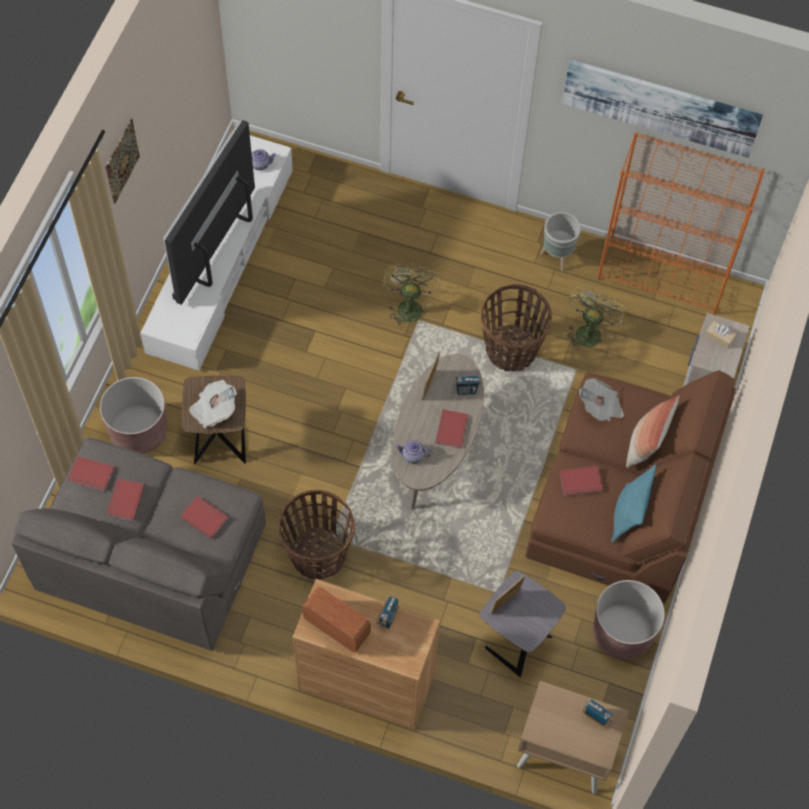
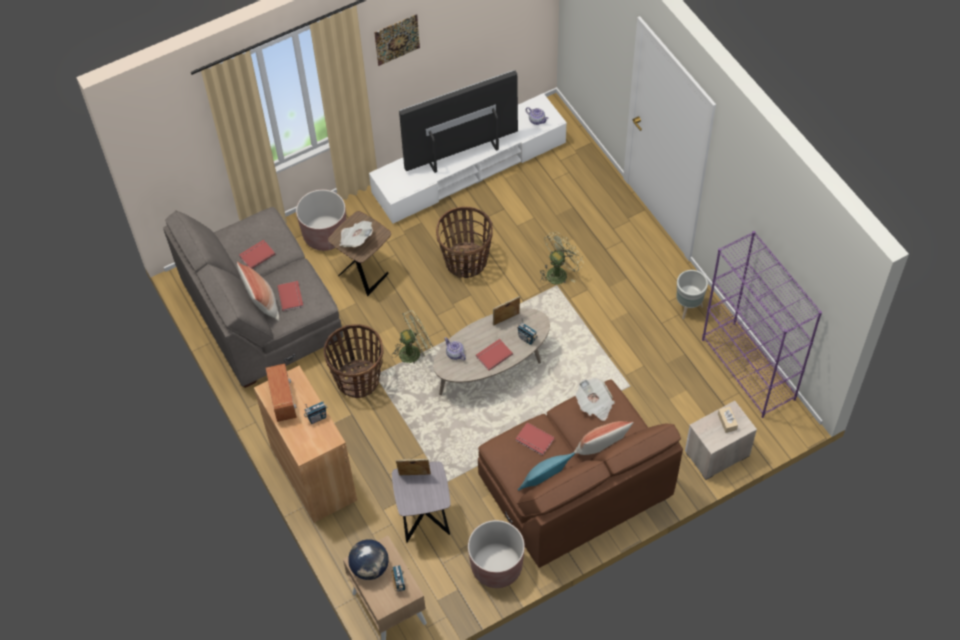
camera: 45 degrees right, 5 degrees down
red book [68,456,115,492] -> none
basket [481,284,552,371] -> basket moved to [436,207,493,278]
picture [562,60,763,158] -> none
green fan [567,286,625,350] -> green fan moved to [393,310,433,364]
orange bookcase [597,132,765,315] -> purple bookcase [702,231,822,418]
none -> pillow [237,261,279,321]
none -> globe [348,539,388,580]

